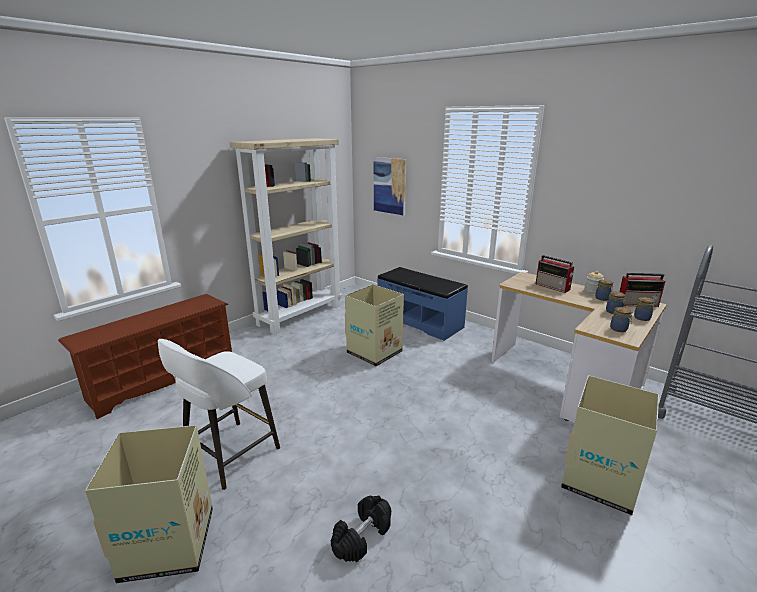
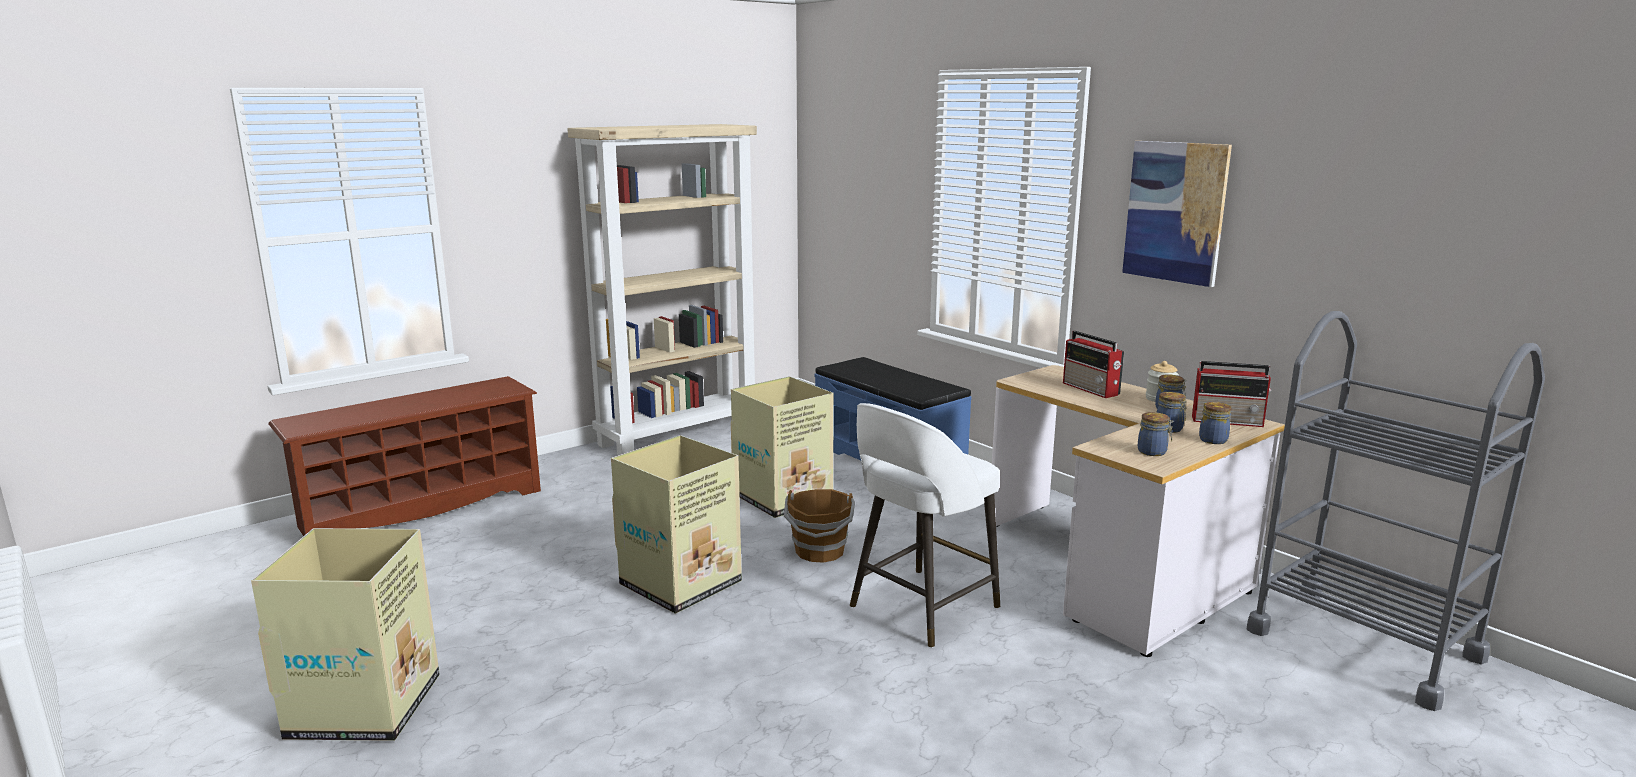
camera: 10 degrees right, 5 degrees down
white stool [158,339,280,490] -> white stool moved to [850,403,1000,648]
black dumbbell [331,495,391,562] -> none
picture [374,157,406,216] -> picture moved to [1122,141,1232,287]
cardboard box [561,375,659,515] -> cardboard box moved to [611,435,742,614]
none -> brown bucket [784,489,855,563]

